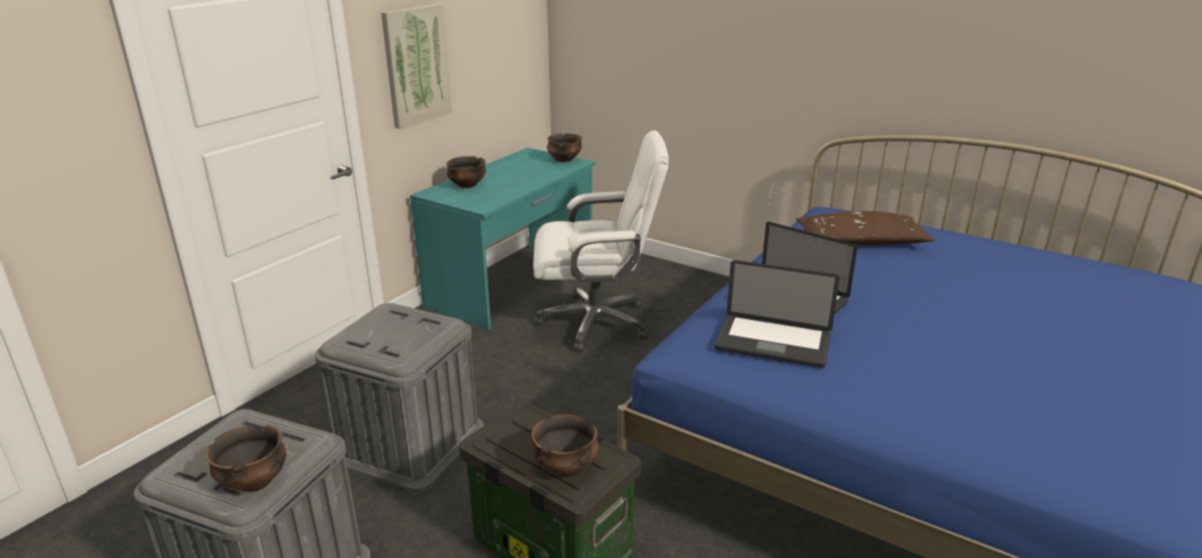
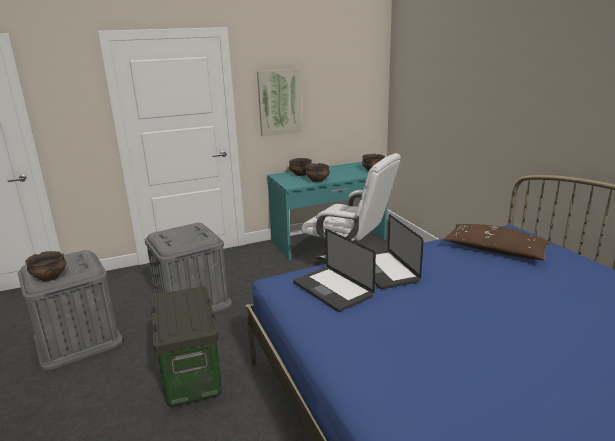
camera: 35 degrees right, 5 degrees down
bowl [531,414,598,477] -> bowl moved to [305,163,330,183]

